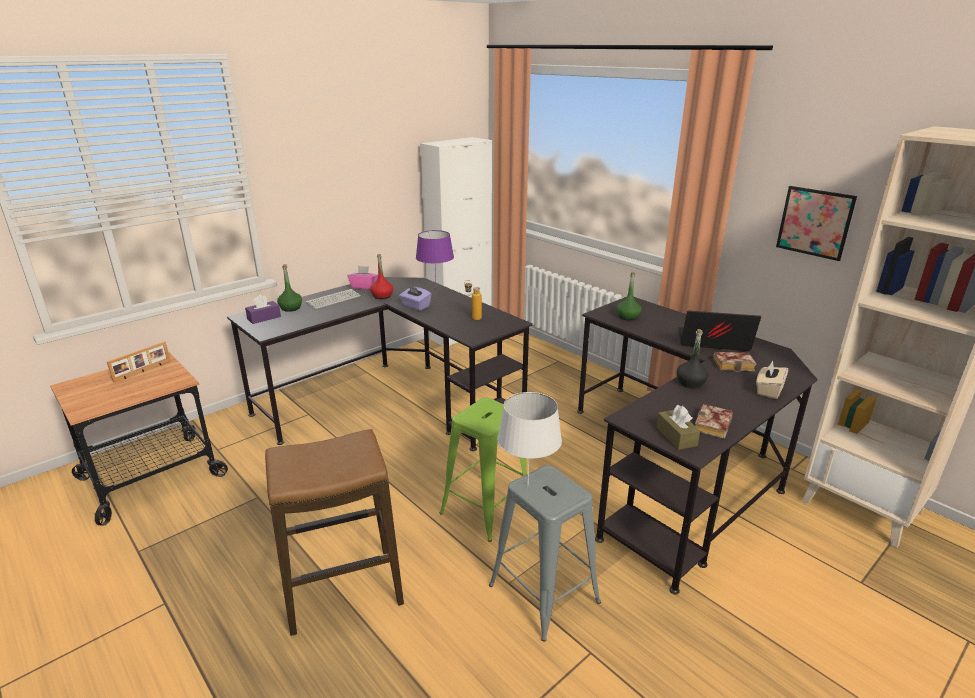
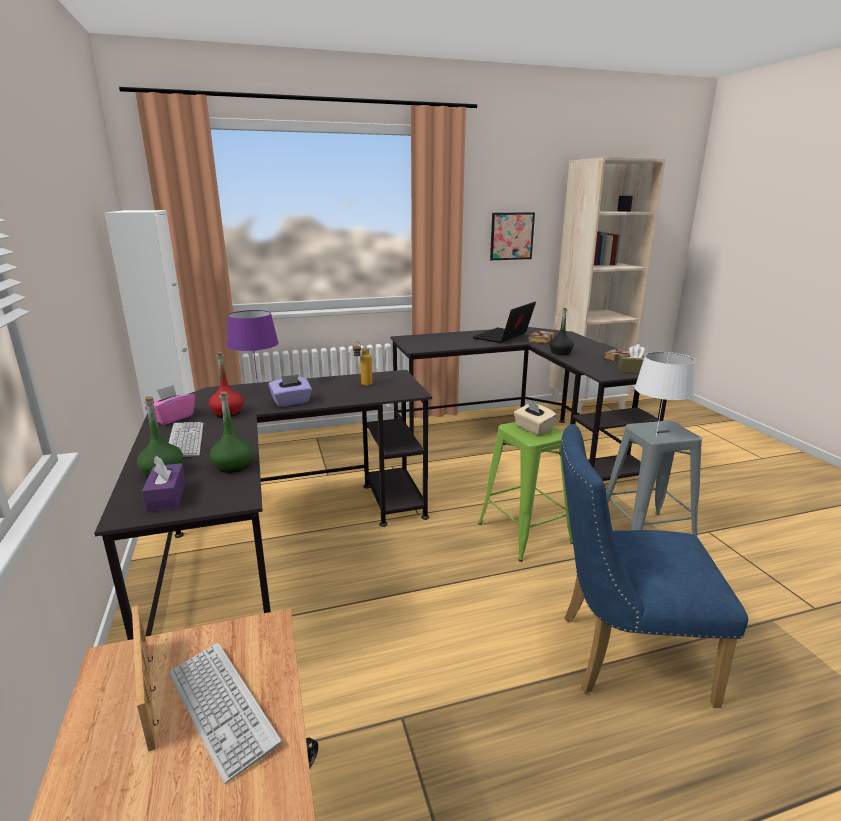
camera: 65 degrees left, 5 degrees down
stool [265,429,404,636] -> blue chair [561,424,748,708]
green bottle [616,272,642,320] -> green bottle moved to [210,391,253,473]
beige tissue box [756,361,788,399] -> beige tissue box moved to [514,400,557,436]
none -> keyboard [169,643,282,784]

